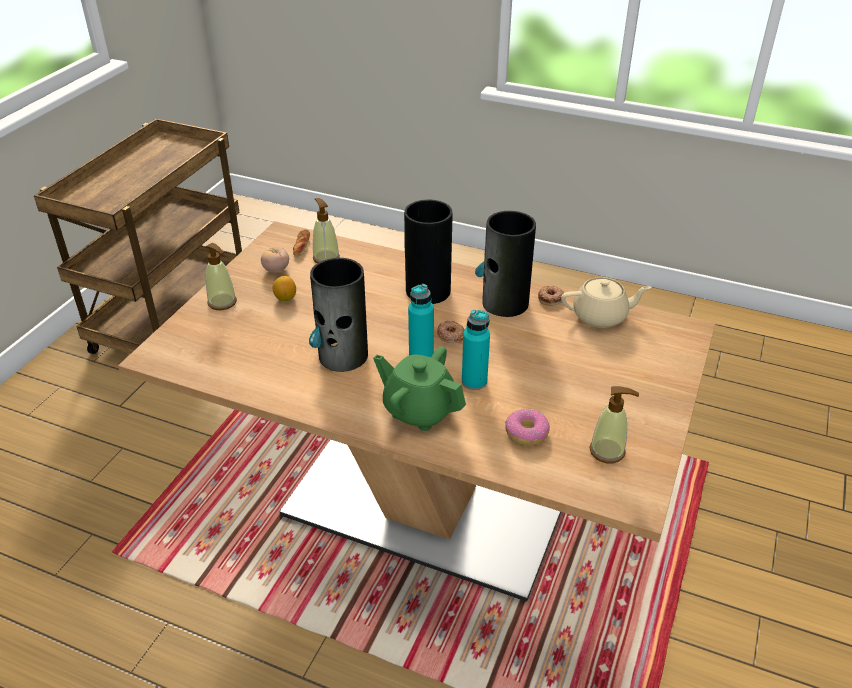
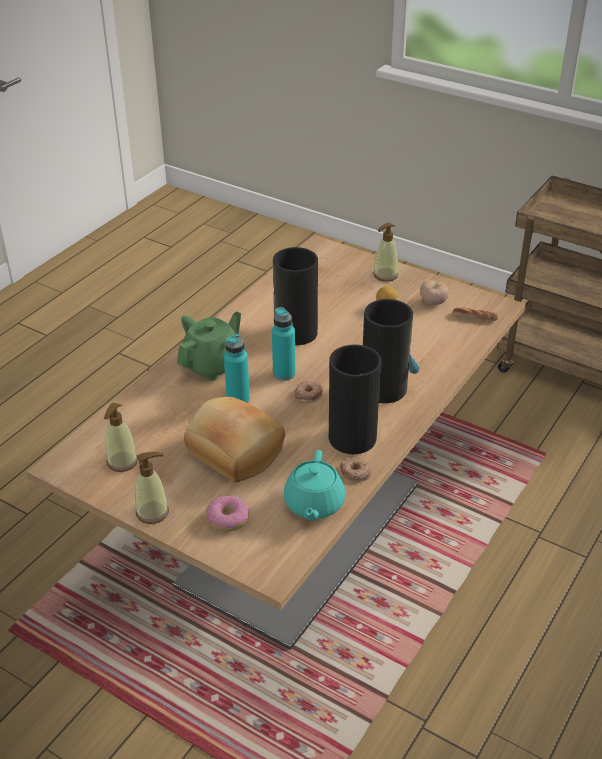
camera: 100 degrees right, 0 degrees up
soap dispenser [313,198,340,263] -> soap dispenser moved to [135,451,169,524]
donut [505,409,550,446] -> donut moved to [206,495,249,532]
beige teapot [561,277,651,328] -> turquoise teapot [284,450,345,520]
none -> bread [184,397,285,483]

